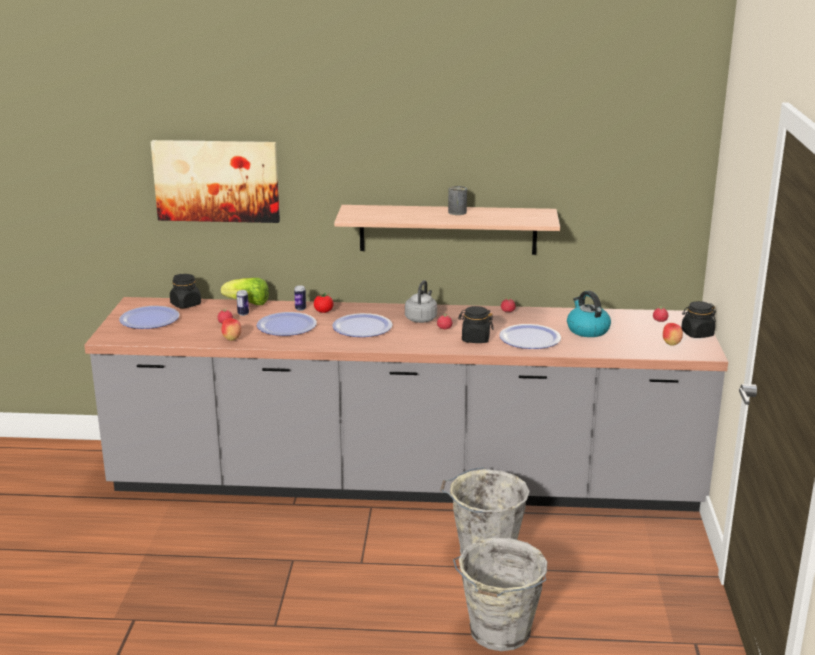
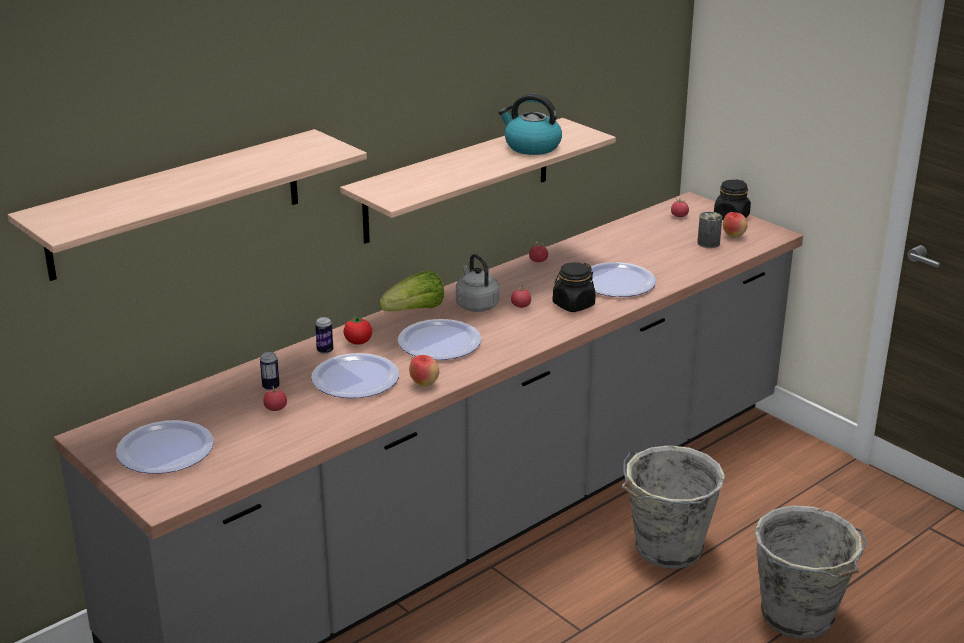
camera: 45 degrees left, 5 degrees up
picture [151,140,280,223] -> shelf [8,129,367,281]
black jar [170,274,201,309] -> none
lettuce [221,278,269,305] -> lettuce moved to [380,271,444,312]
apple [221,318,241,341] -> apple moved to [409,355,439,386]
can [448,186,467,215] -> can moved to [697,212,722,248]
kettle [567,291,611,337] -> kettle moved to [499,94,562,155]

